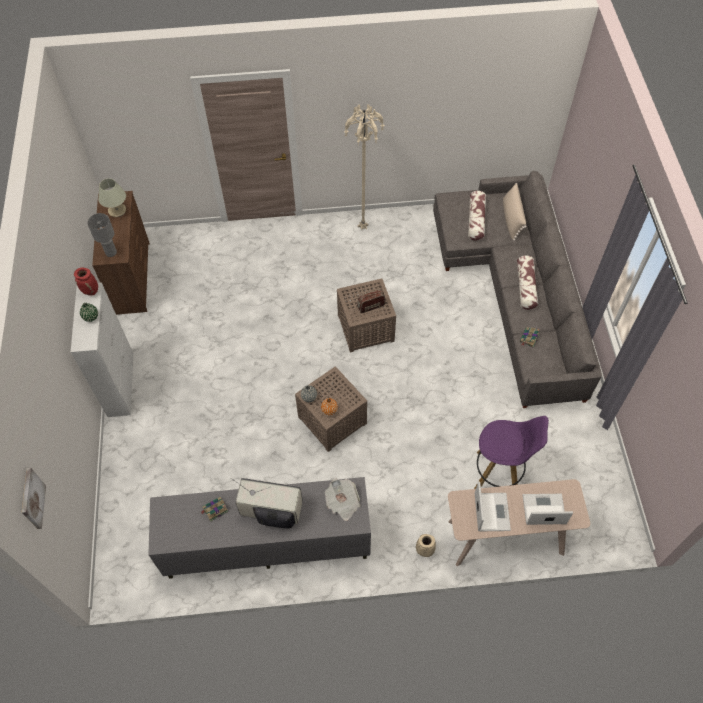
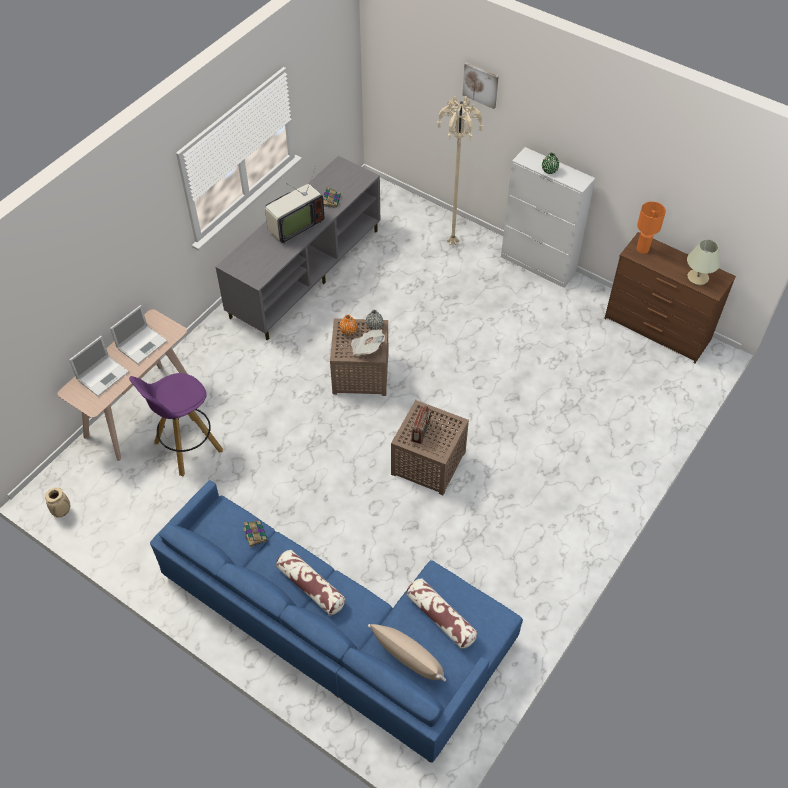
camera: 130 degrees right, 5 degrees down
picture [22,468,46,529] -> picture moved to [462,62,499,109]
red vase [74,267,98,296] -> none
grey table lamp [87,213,117,257] -> orange table lamp [637,201,666,254]
newspaper [325,478,361,521] -> newspaper moved to [351,329,385,355]
beige floor lamp [344,104,385,229] -> beige floor lamp moved to [437,96,483,246]
beige vase [416,534,436,557] -> beige vase moved to [45,487,70,518]
grey sofa [433,171,602,408] -> blue sofa [150,480,523,763]
laptop [475,481,511,531] -> laptop turned 90 degrees counterclockwise [110,305,168,364]

